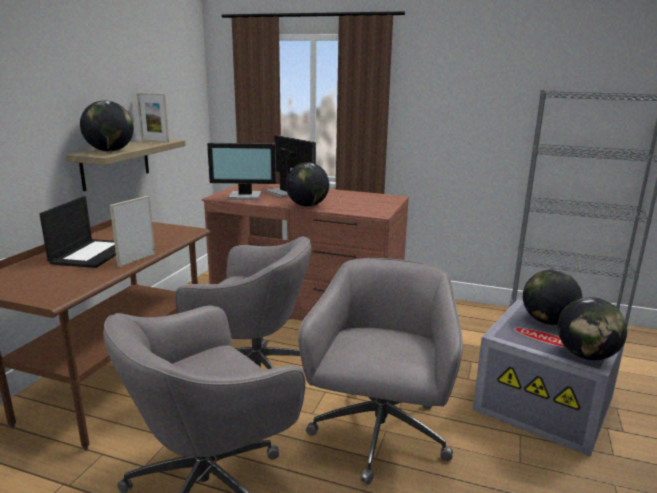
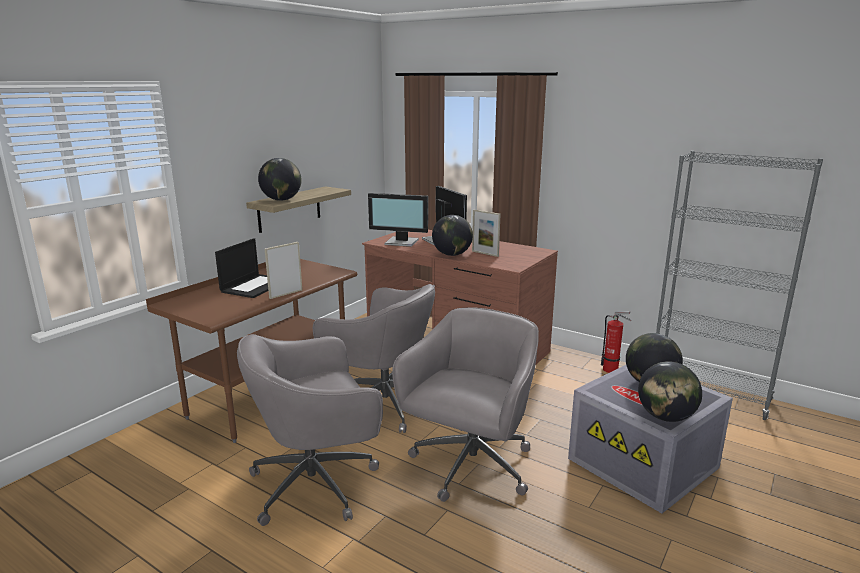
camera: 15 degrees right, 0 degrees up
picture frame [137,93,169,143] -> picture frame moved to [472,210,500,257]
none -> fire extinguisher [601,311,631,373]

